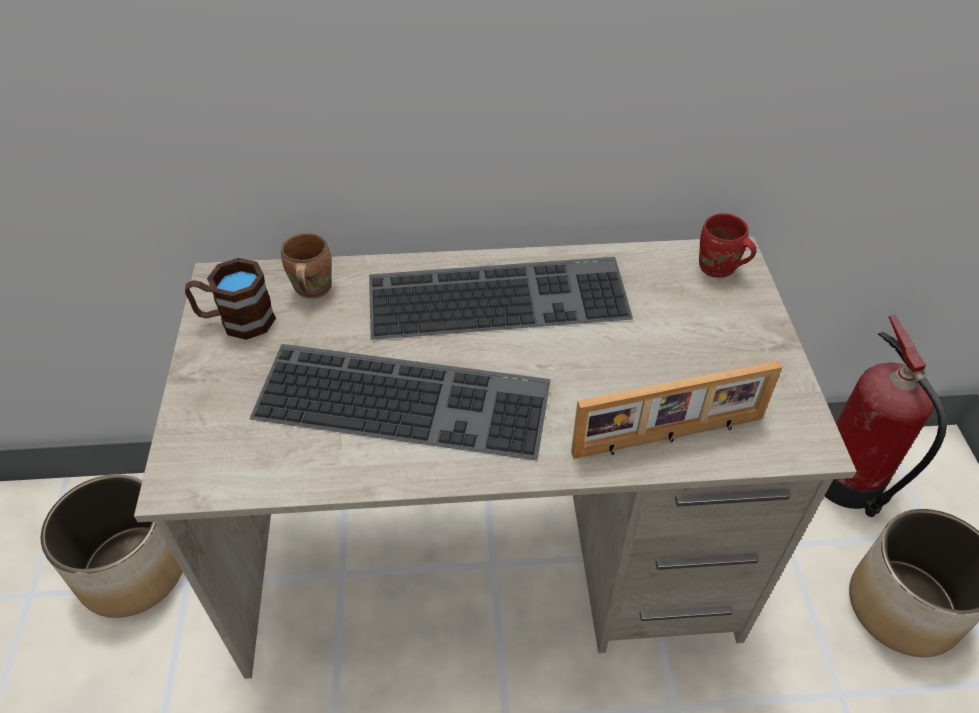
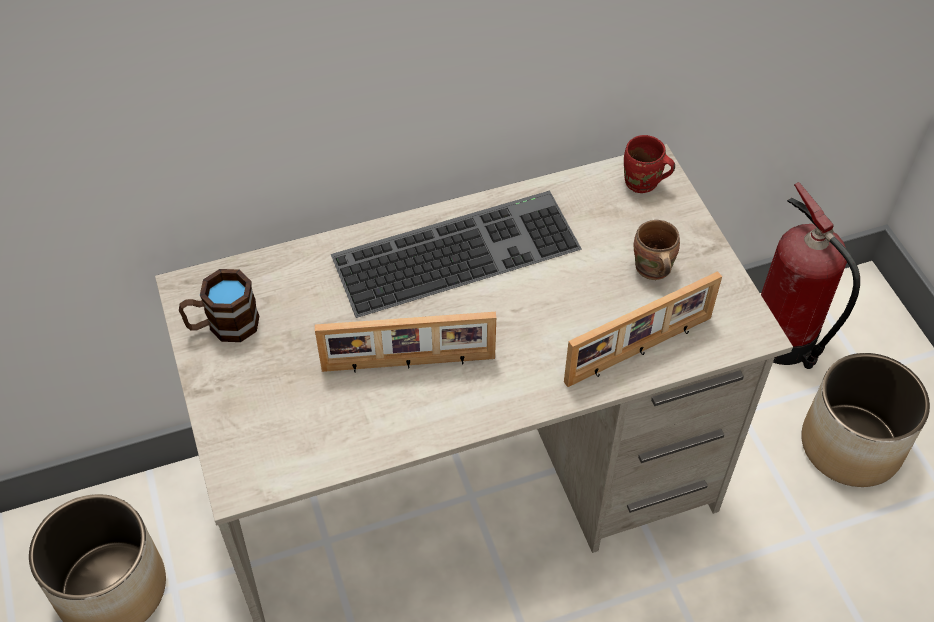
camera: 15 degrees left, 5 degrees up
keyboard [249,344,550,460] -> picture frame [315,312,496,372]
brown mug [281,233,332,299] -> brown mug moved to [634,220,680,280]

